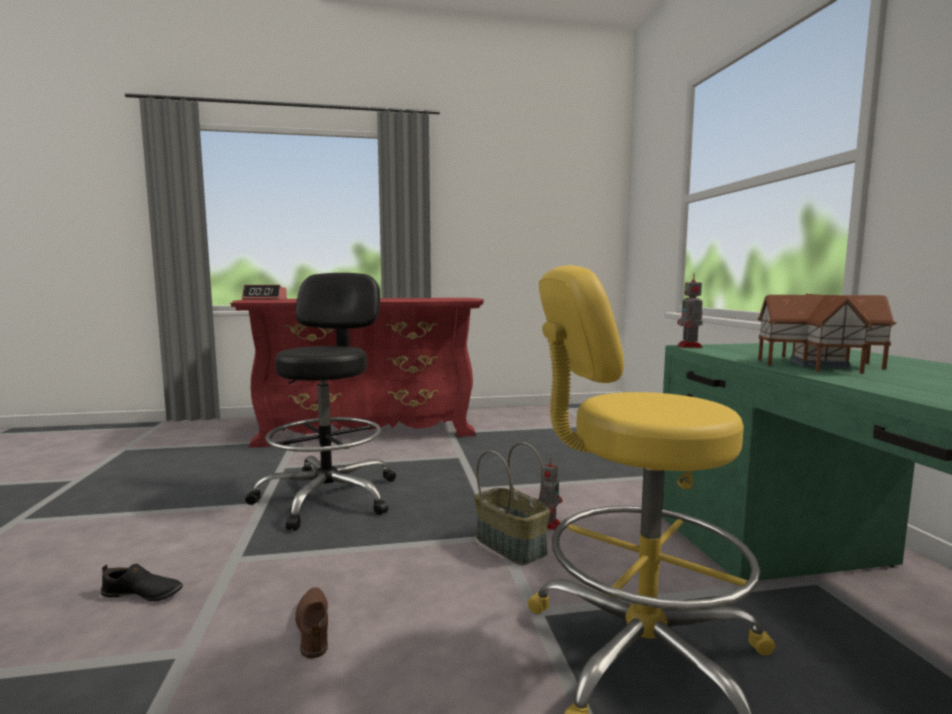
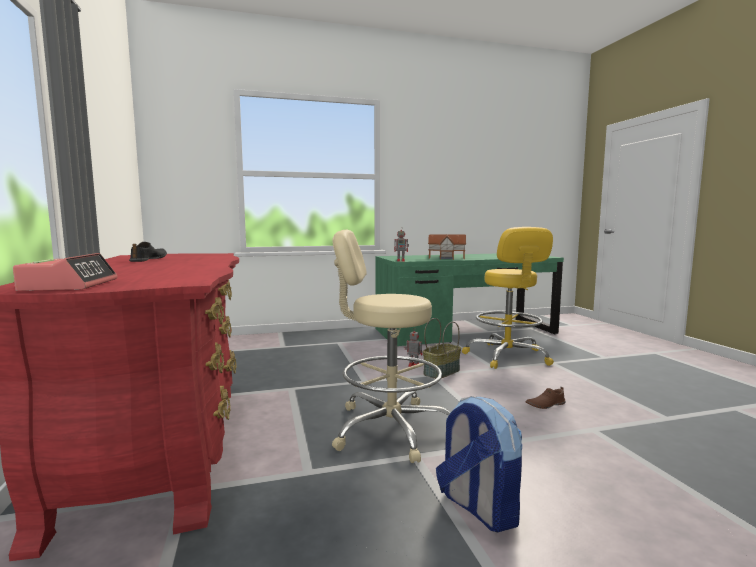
camera: 95 degrees left, 0 degrees up
black shoe [101,564,183,601] -> black shoe moved to [129,242,167,262]
black stool [245,273,396,530] -> beige stool [332,230,450,463]
none -> backpack [436,396,522,532]

